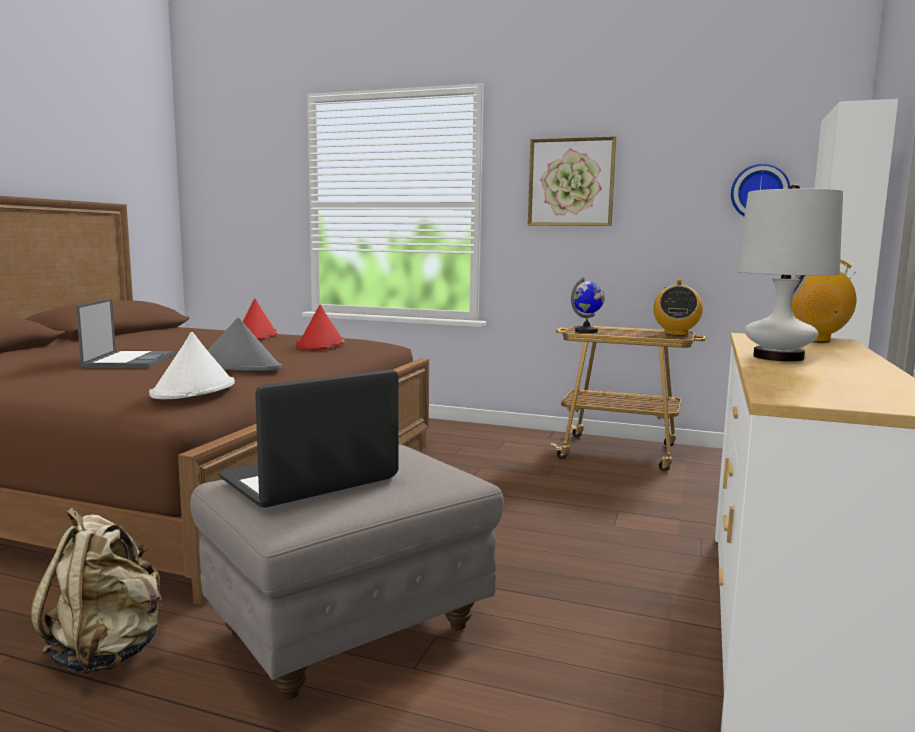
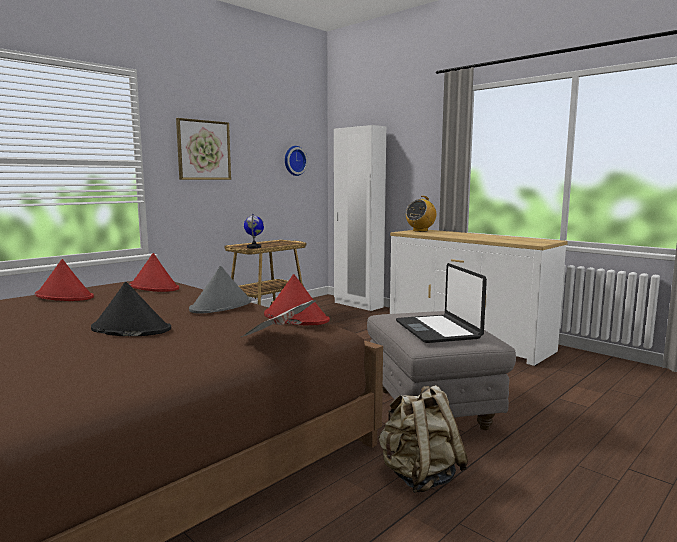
camera: 65 degrees left, 0 degrees up
laptop [76,298,175,368] -> black hat [91,282,171,336]
white hat [149,332,235,399] -> red hat [264,274,330,325]
radio [653,280,703,336] -> none
white table lamp [736,184,843,361] -> none
none -> newspaper [241,300,316,337]

